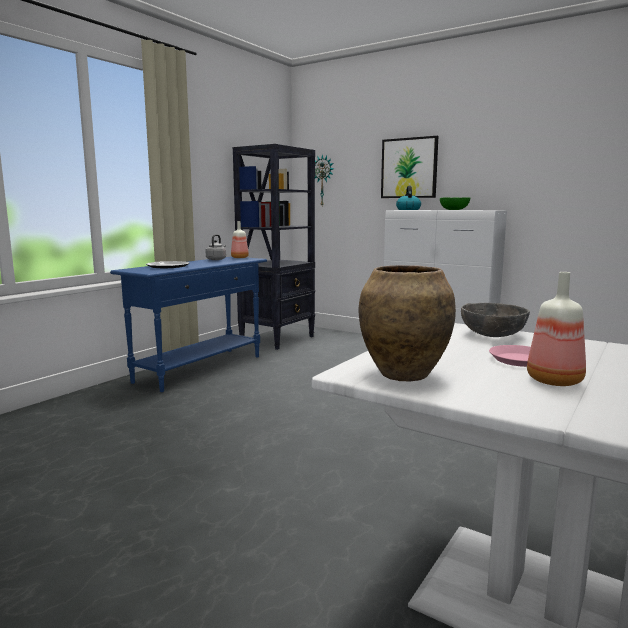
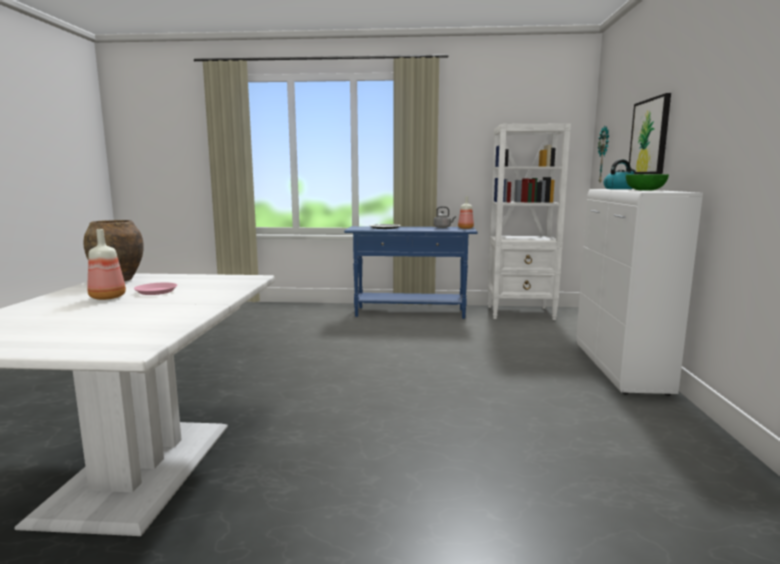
camera: 60 degrees right, 0 degrees up
black bookcase [233,144,315,350] -> white bookcase [488,123,571,320]
grey bowl [461,303,530,337] -> none

